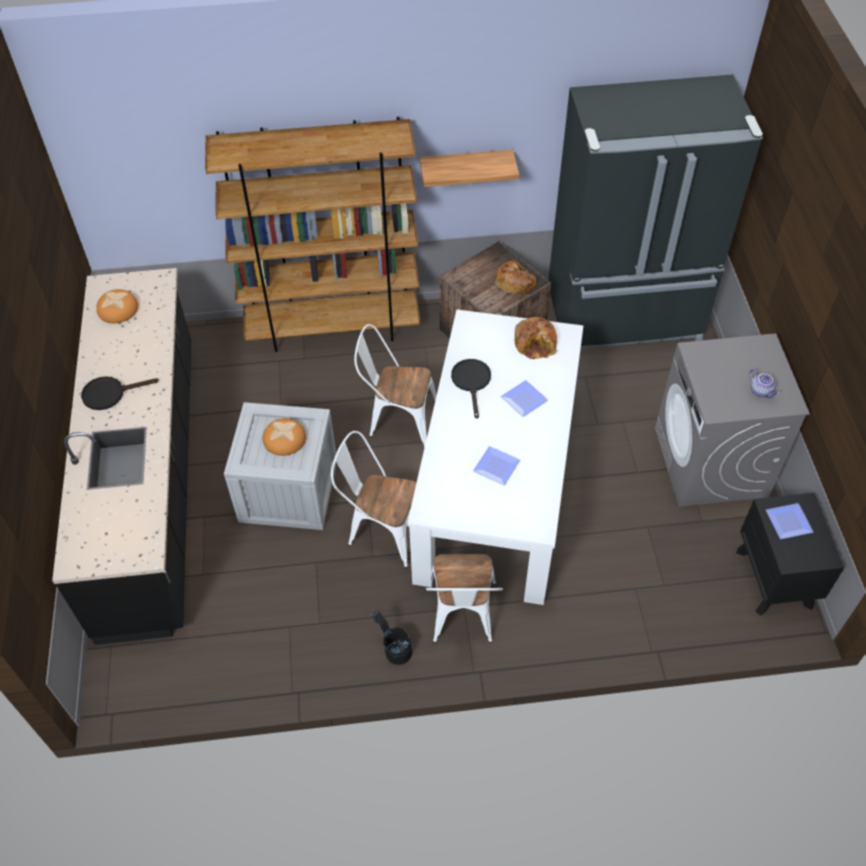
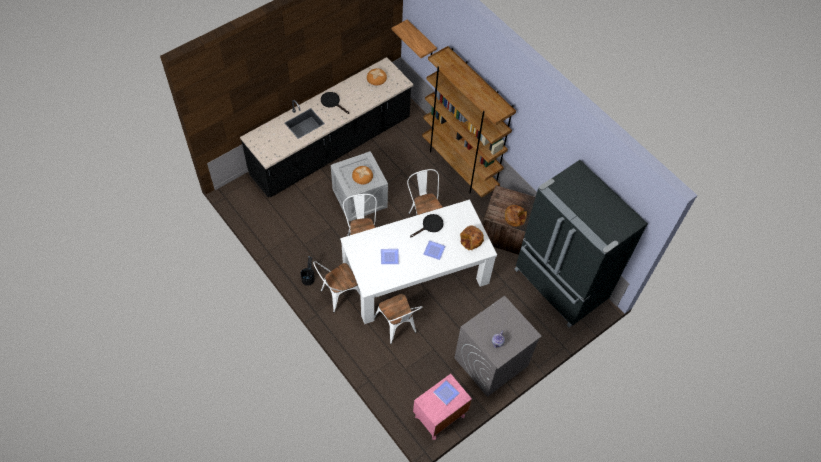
camera: 55 degrees right, 5 degrees up
shelf [420,149,519,187] -> shelf moved to [392,19,437,58]
black nightstand [736,493,844,616] -> pink nightstand [413,374,472,440]
none -> white chair [374,294,422,344]

